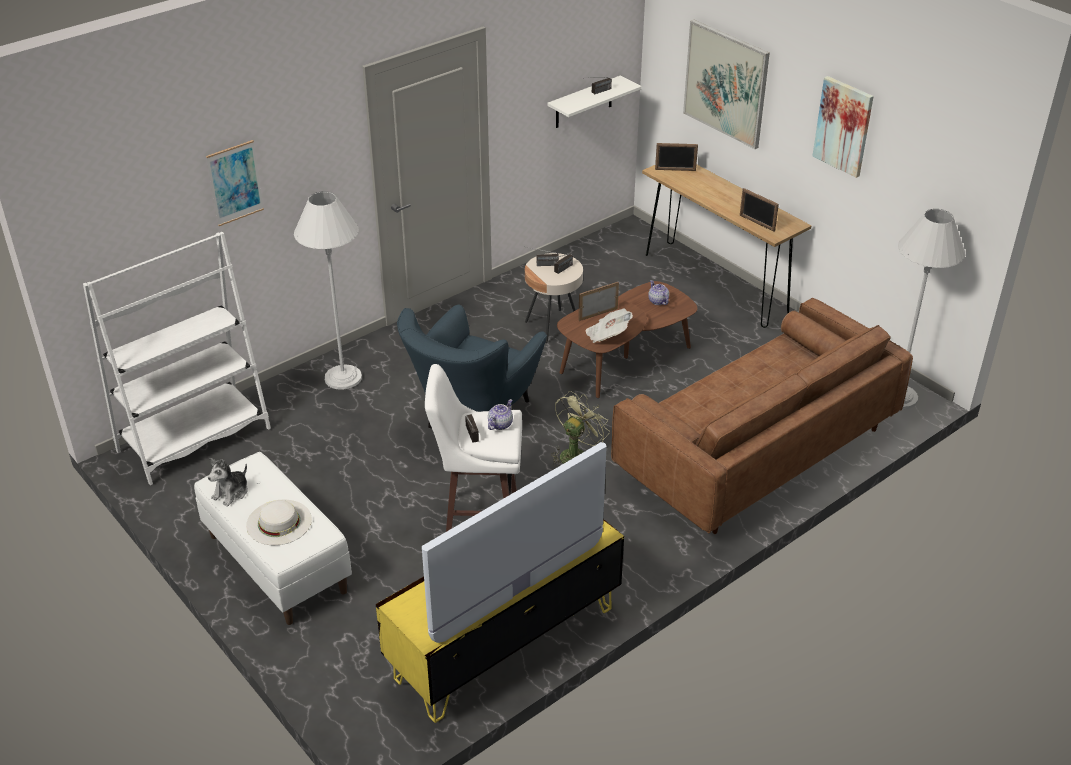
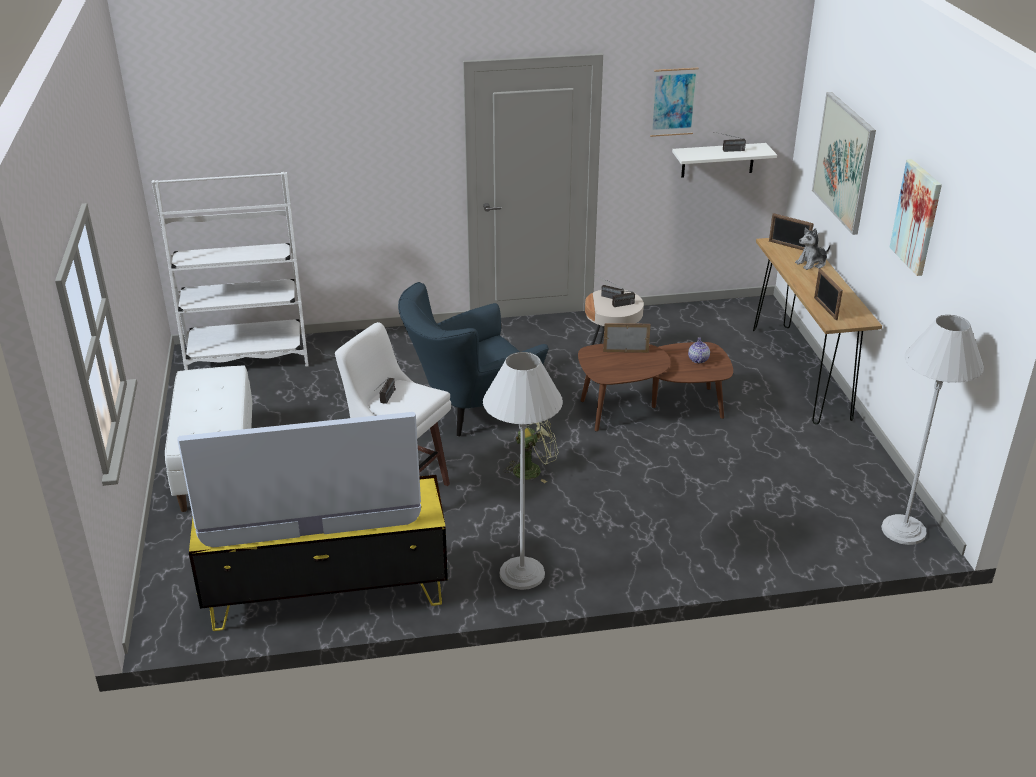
camera: 30 degrees right, 5 degrees down
picture [206,140,264,226] -> picture moved to [650,68,699,137]
plush toy [208,458,248,506] -> plush toy moved to [795,227,831,270]
white hat [246,500,312,545] -> none
white floor lamp [294,191,362,390] -> white floor lamp moved to [483,352,563,590]
teapot [488,399,513,430] -> none
newspaper [585,309,633,343] -> none
brown sofa [611,298,913,534] -> none

